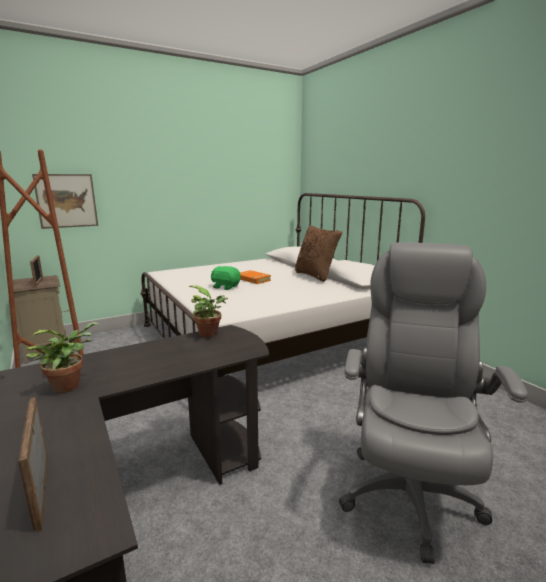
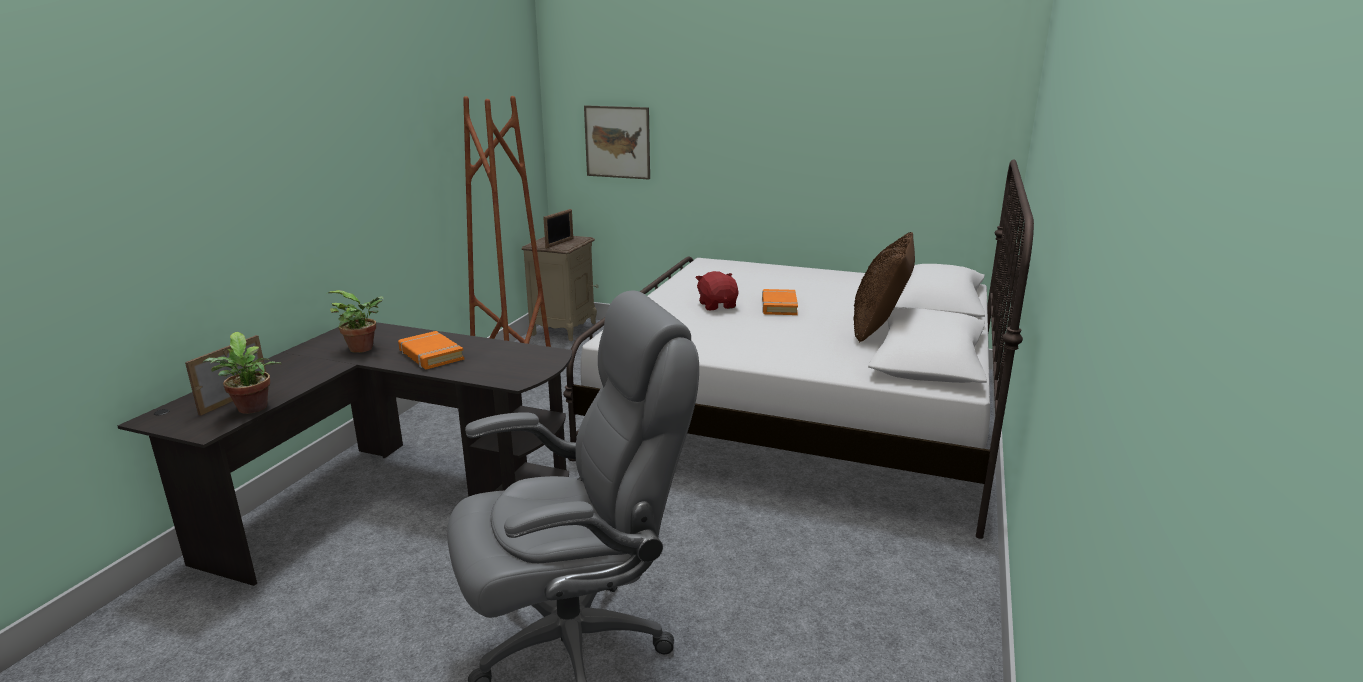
camera: 50 degrees right, 5 degrees up
potted plant [189,285,228,337] -> potted plant moved to [203,332,282,414]
green plush toy [211,266,241,290] -> red plush toy [695,271,738,310]
none -> orange book [398,331,464,369]

